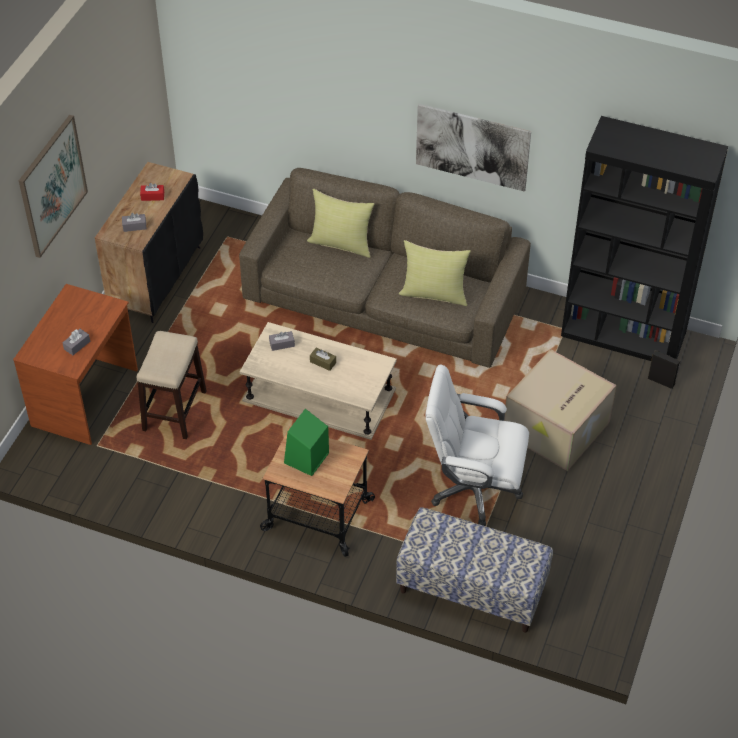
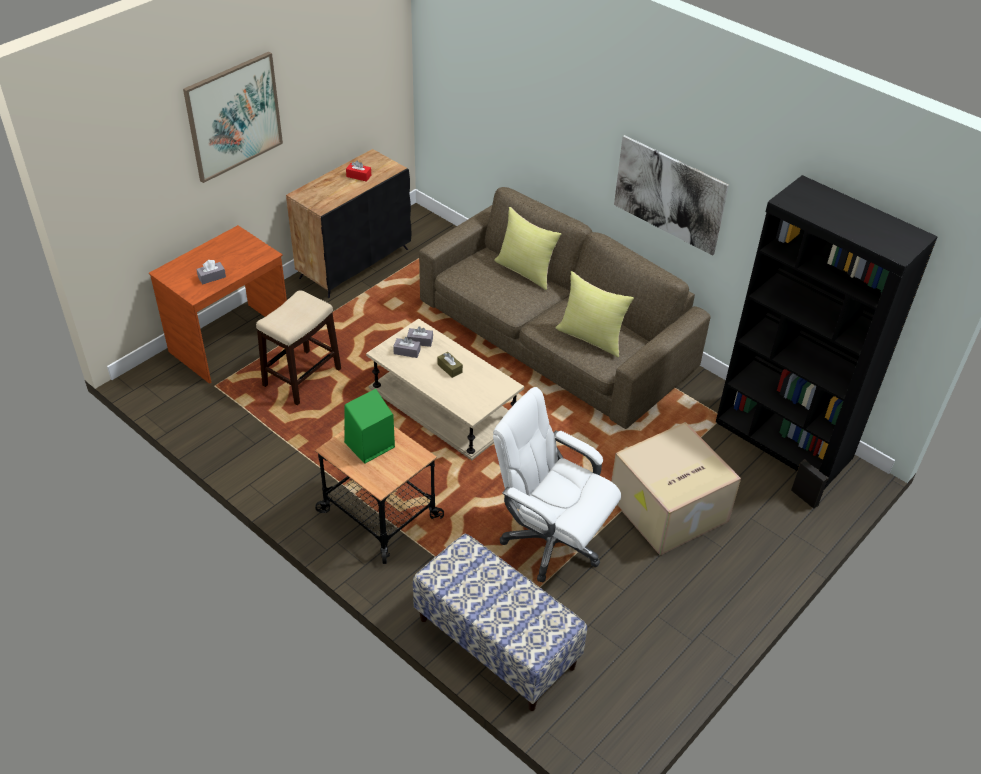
camera: 20 degrees right, 5 degrees down
grey tissue box [122,213,147,232] -> grey tissue box moved to [393,337,421,358]

